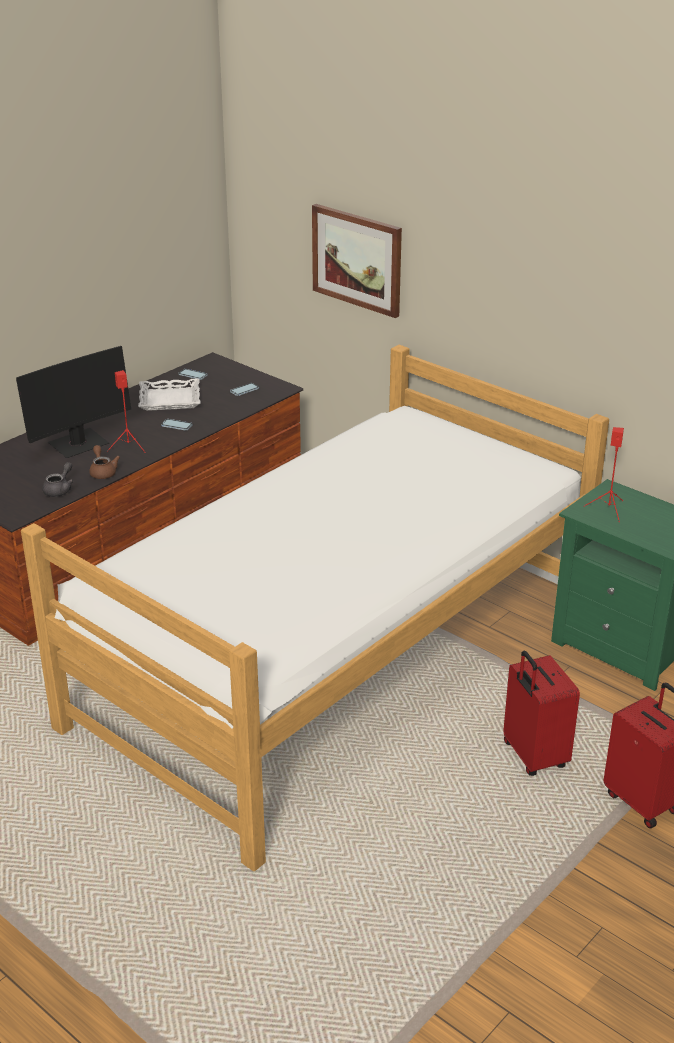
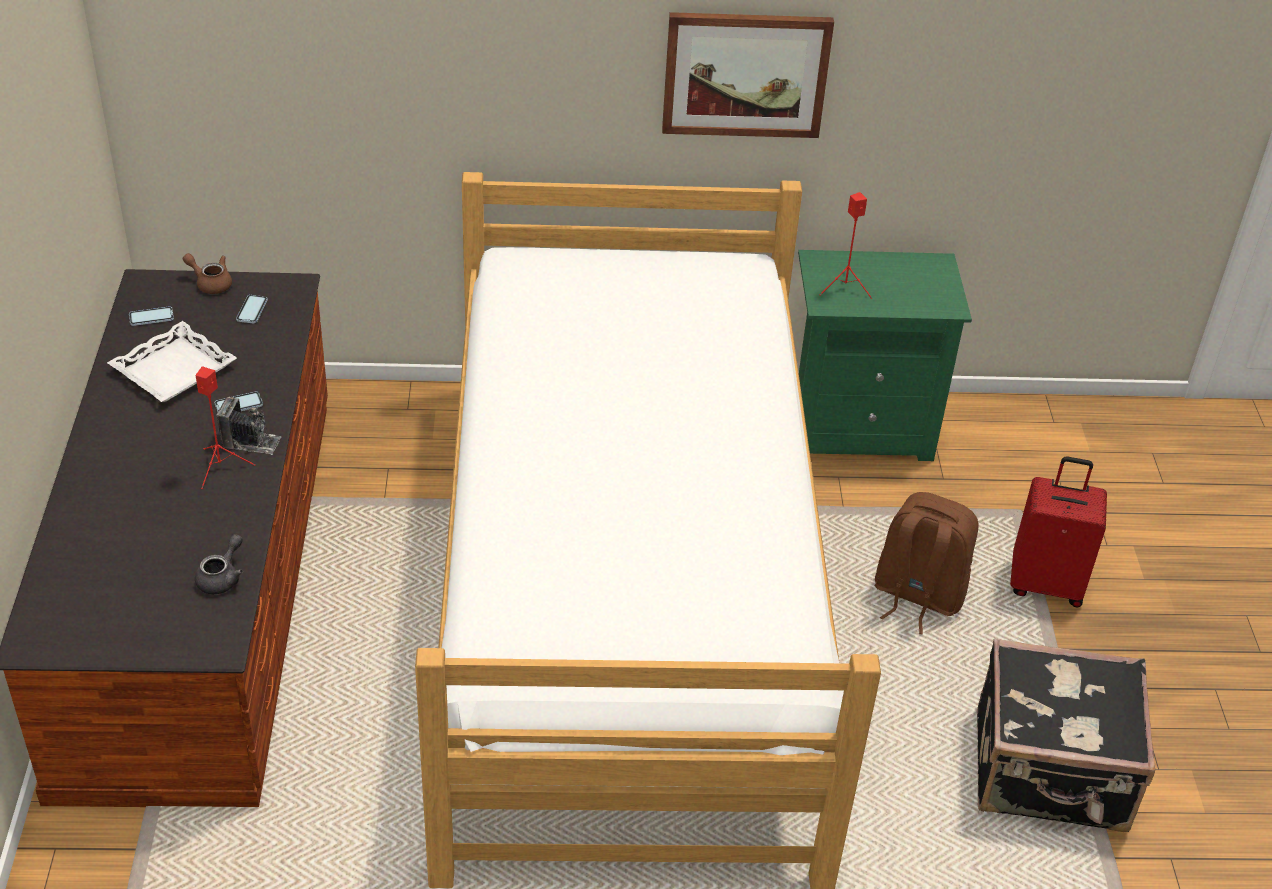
camera: 45 degrees left, 10 degrees up
monitor [16,346,131,458] -> none
grey teapot [42,462,74,497] -> grey teapot turned 45 degrees clockwise [195,534,243,594]
brown teapot [89,445,120,479] -> brown teapot moved to [182,253,232,294]
picture [312,204,402,318] -> picture moved to [662,12,834,138]
red suitcase [503,651,580,776] -> brown backpack [874,492,979,635]
none -> camera [217,396,282,455]
none -> black suitcase [977,639,1155,832]

